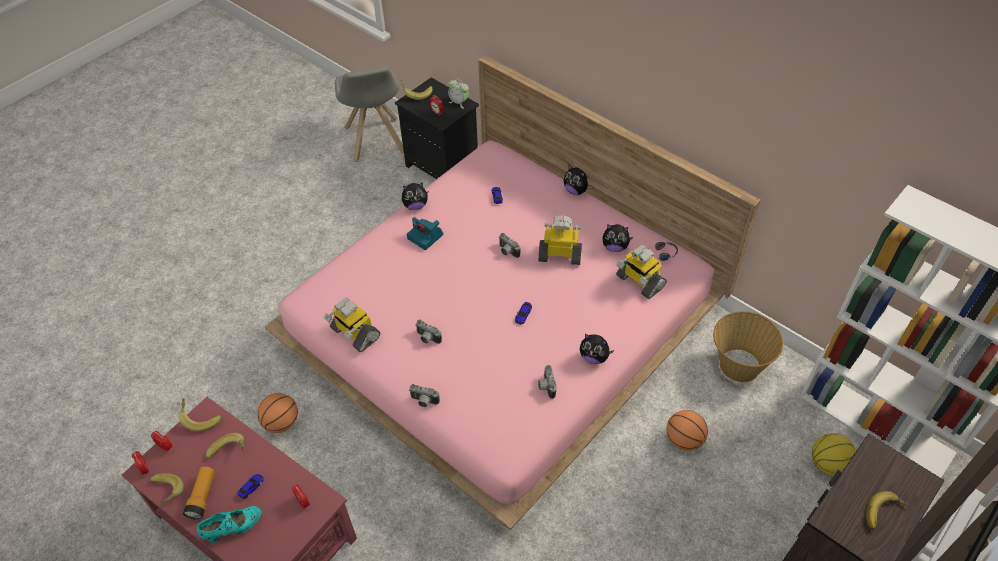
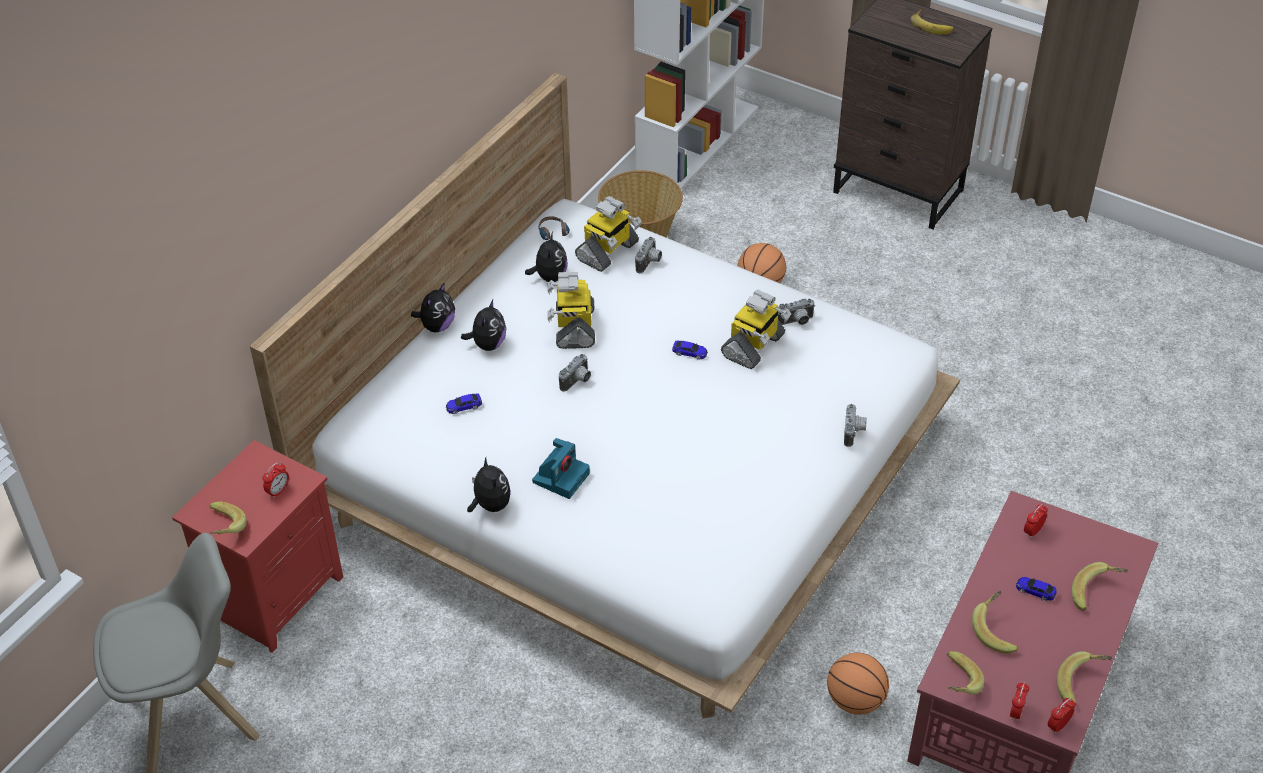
camera: 100 degrees left, 5 degrees down
flashlight [183,467,215,520] -> none
turquoise shoe [197,506,261,543] -> banana [1072,562,1128,611]
pink bed [265,55,760,530] -> white bed [250,73,960,718]
toy robot [324,297,381,352] -> toy robot moved to [721,290,791,369]
black nightstand [395,77,479,179] -> red nightstand [172,440,343,653]
camera [415,319,442,344] -> camera moved to [635,237,662,273]
alarm clock [448,79,469,109] -> none
plush toy [580,334,614,364] -> plush toy moved to [461,299,506,351]
basketball [812,434,856,476] -> none

